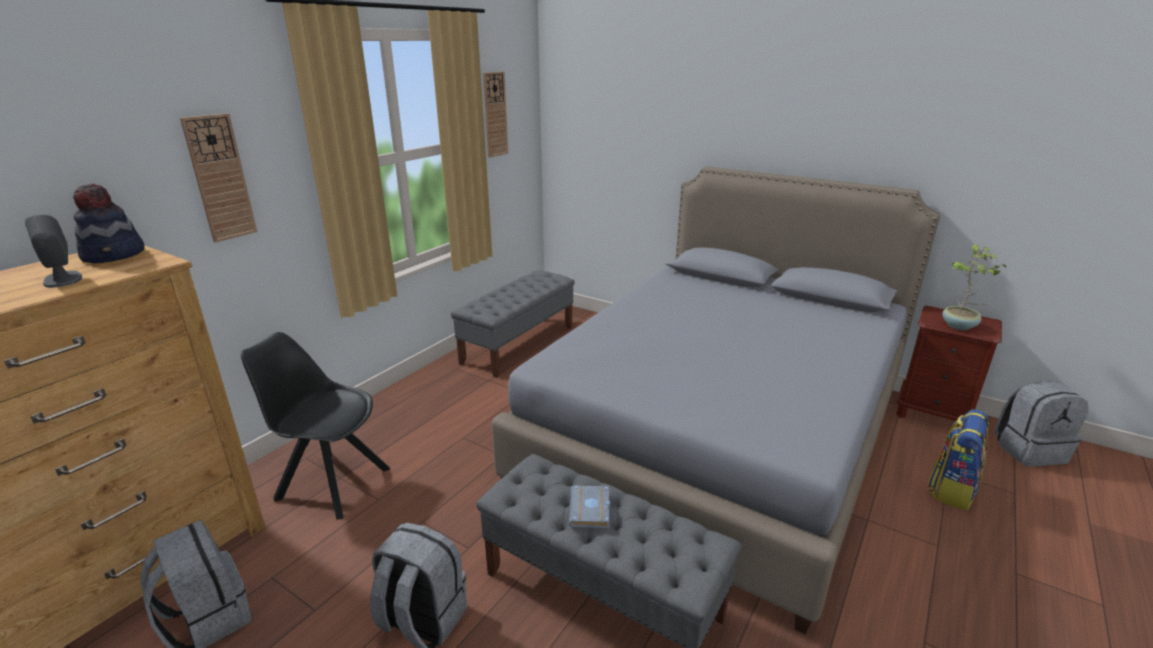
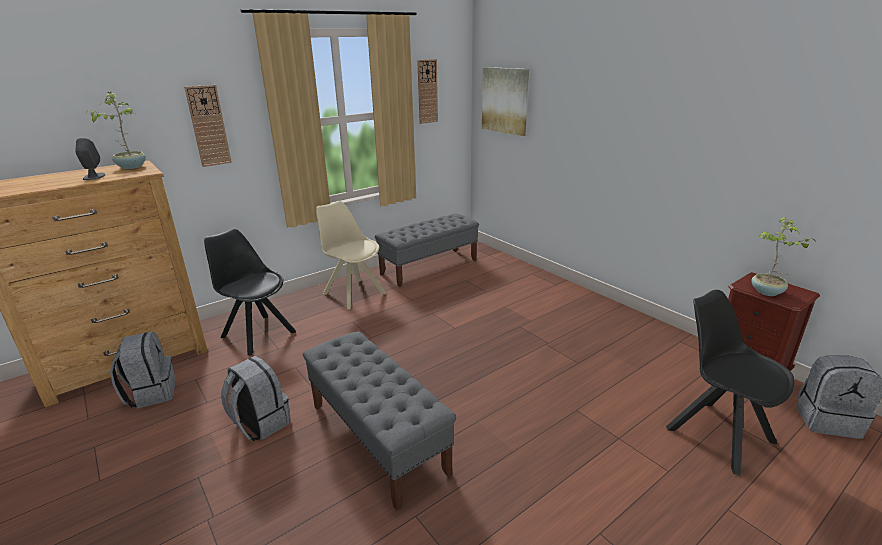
camera: 20 degrees right, 0 degrees up
hat [73,183,145,263] -> potted plant [86,92,146,169]
grey bed [491,167,940,635] -> none
grey book [569,485,610,529] -> none
backpack [927,409,989,511] -> black chair [666,290,794,475]
none -> beige chair [316,201,386,309]
none -> picture [482,67,529,136]

